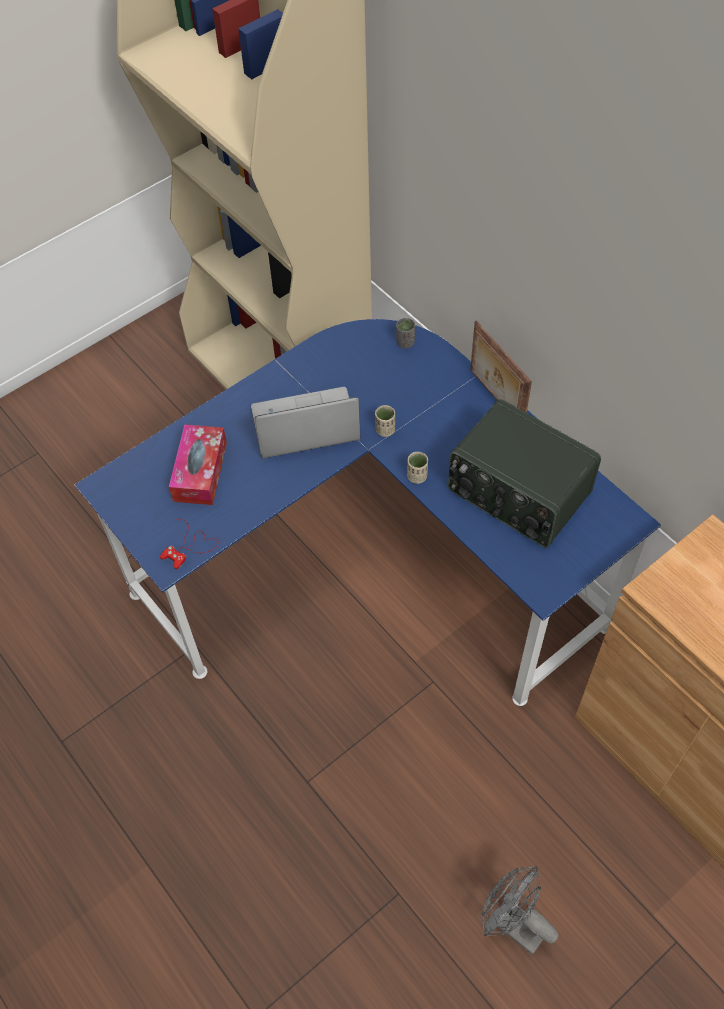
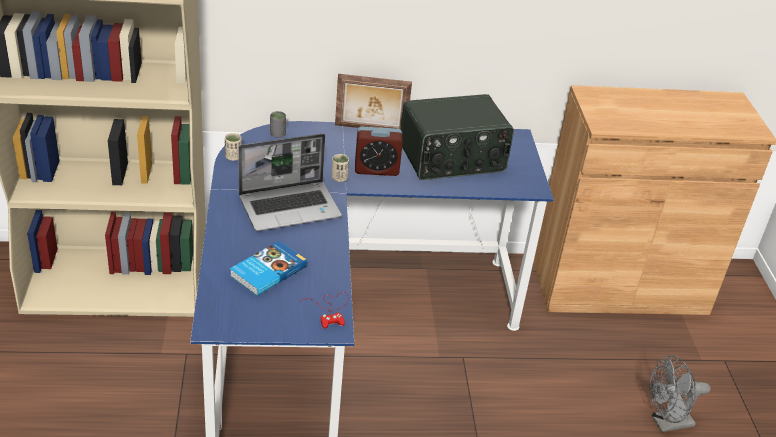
camera: 60 degrees left, 20 degrees down
tissue box [169,425,227,505] -> book [230,241,307,296]
laptop [251,387,361,458] -> laptop turned 135 degrees counterclockwise [238,134,342,231]
beige cup [407,452,428,484] -> beige cup moved to [225,133,242,161]
none -> alarm clock [355,127,403,176]

